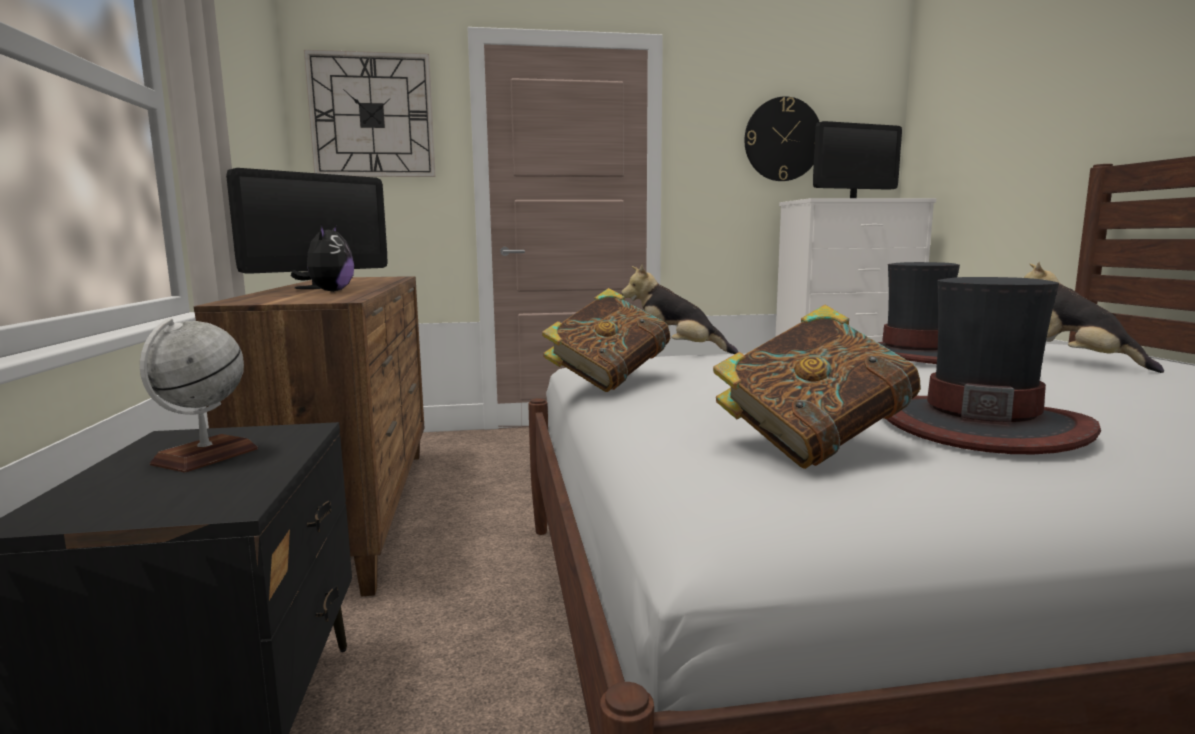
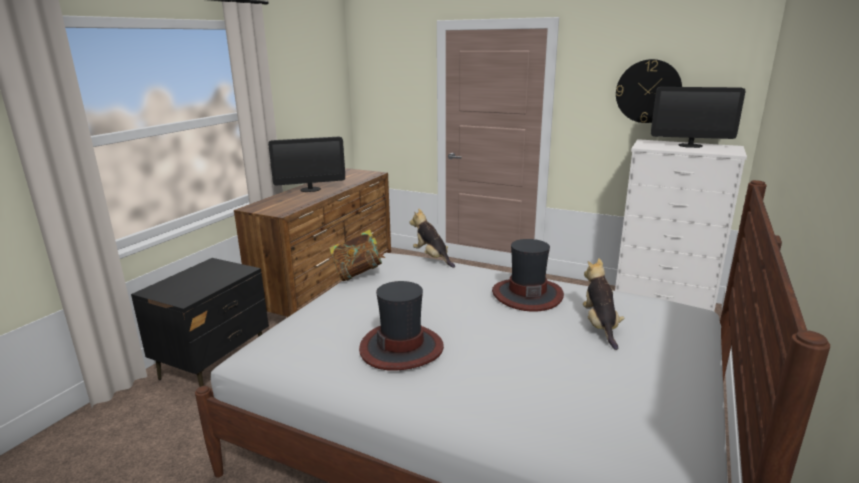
camera: 35 degrees right, 10 degrees up
globe [140,318,258,473] -> none
plush toy [291,224,354,292] -> none
wall clock [304,50,436,177] -> none
book [713,305,921,469] -> none

